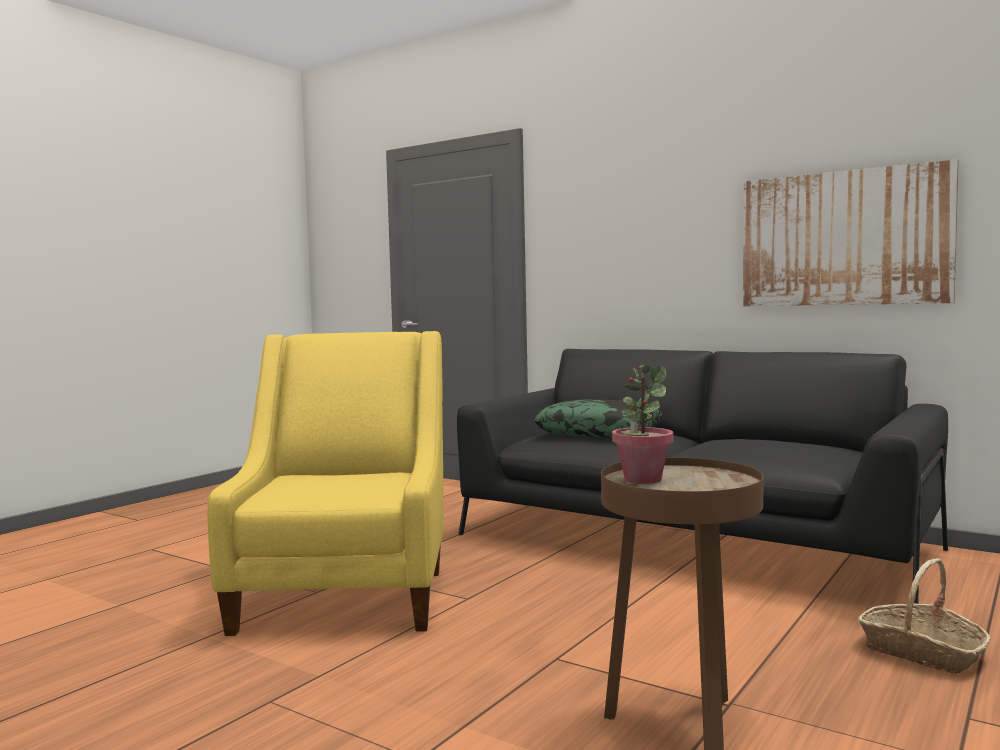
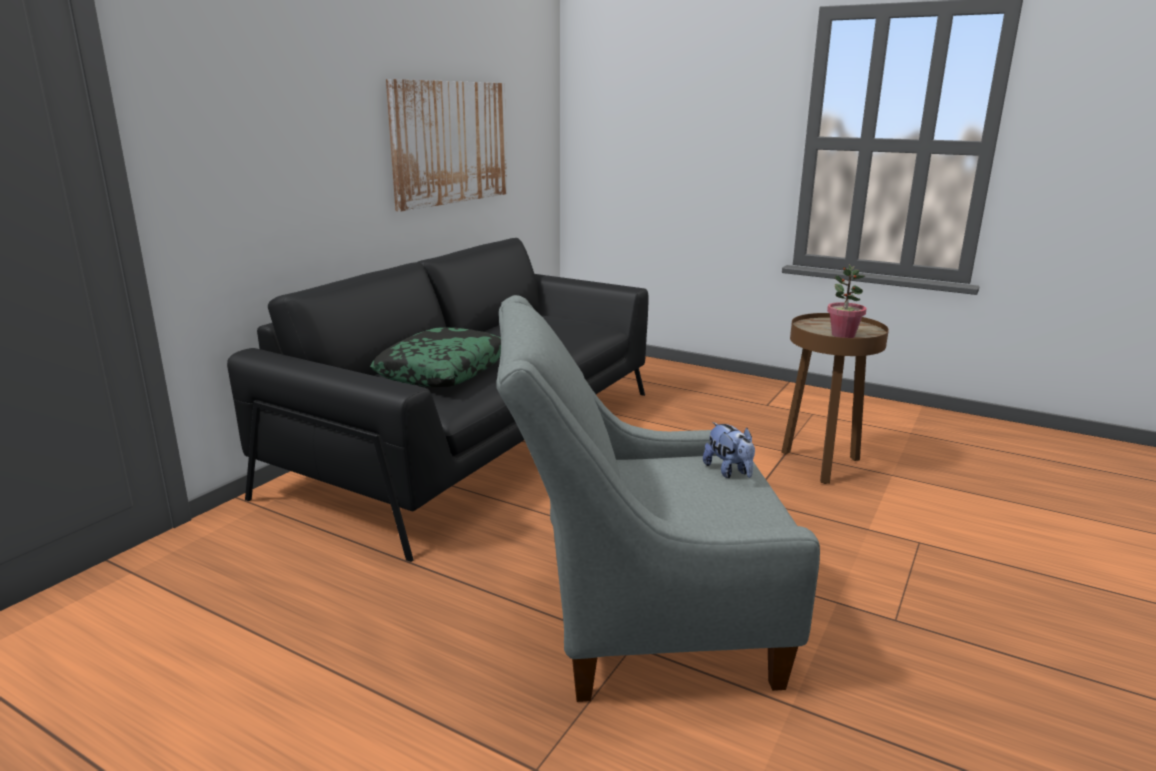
camera: 95 degrees left, 15 degrees up
yellow armchair [207,331,444,636] -> grey armchair [496,295,820,702]
basket [858,558,991,674] -> none
none -> plush toy [703,422,755,478]

